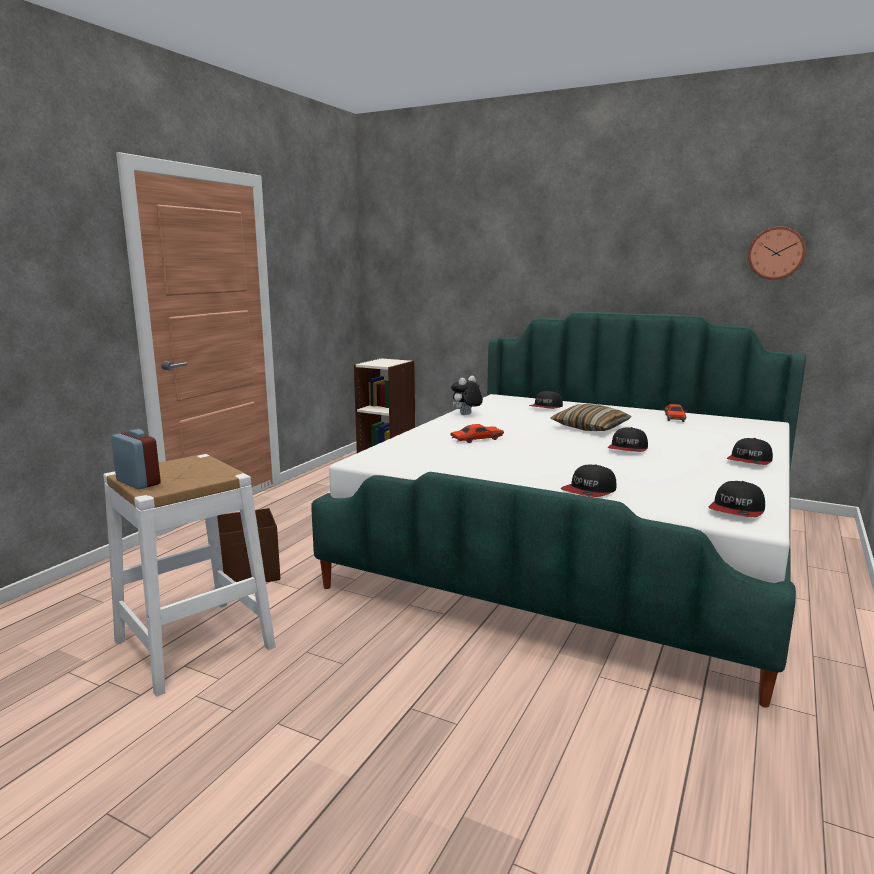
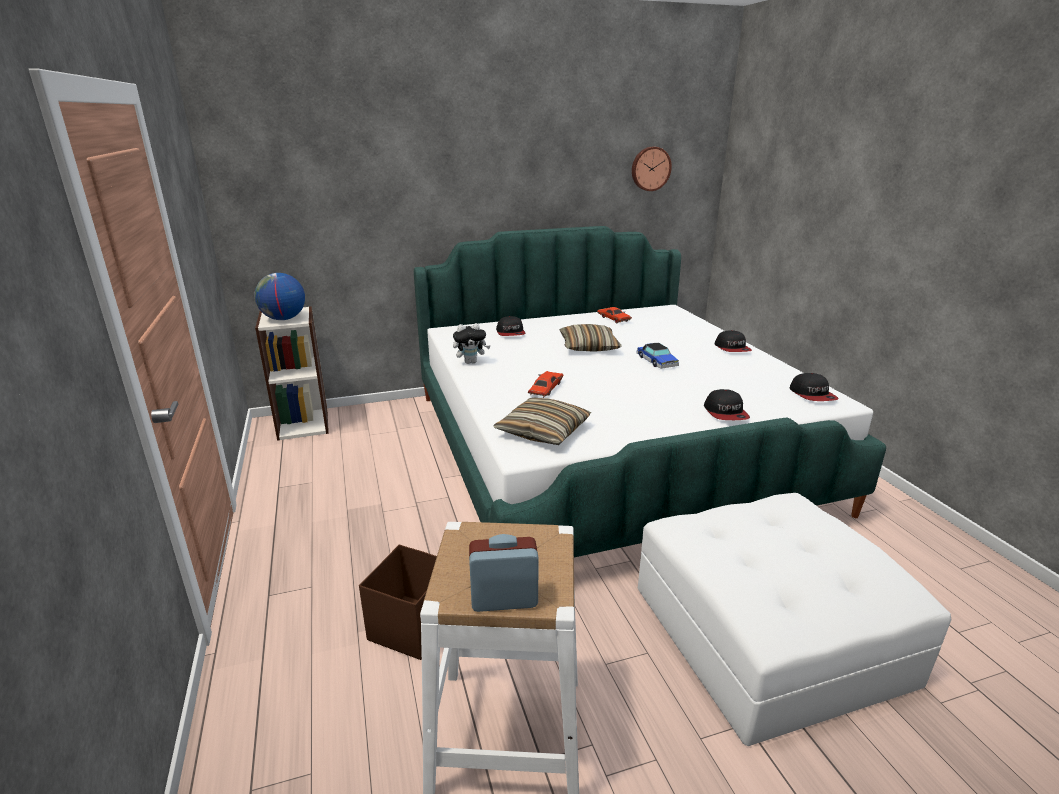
camera: 45 degrees left, 10 degrees up
plush toy [451,376,483,415] -> plush toy turned 105 degrees counterclockwise [453,323,491,364]
cap [608,427,648,452] -> toy car [637,343,679,369]
none -> globe [254,273,305,320]
none -> pillow [493,398,591,445]
none -> white ottoman [637,493,952,746]

